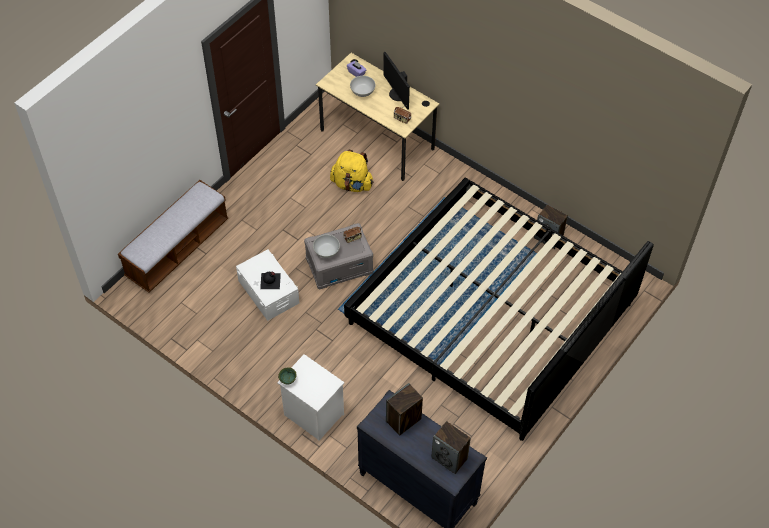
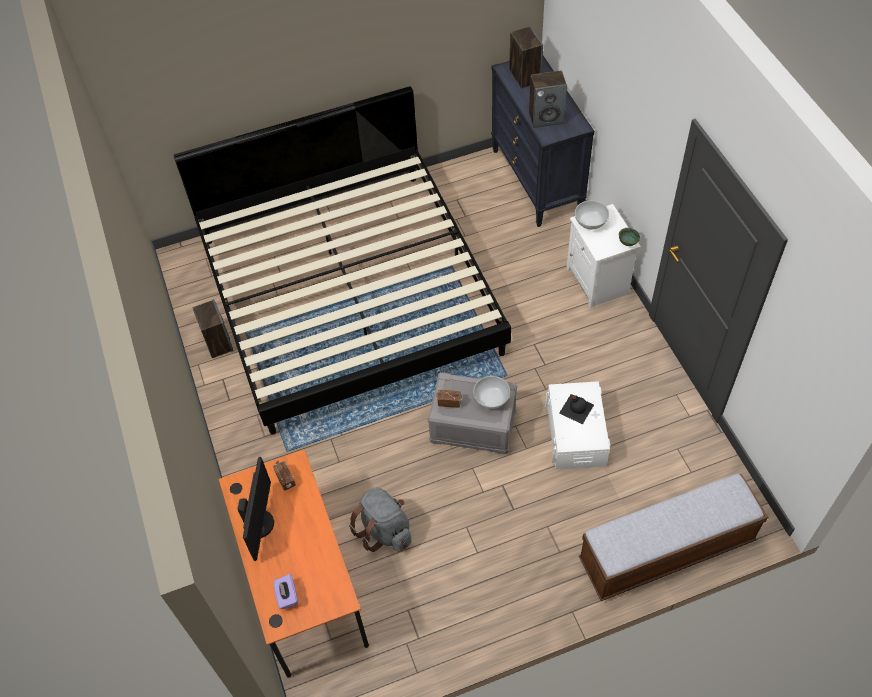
camera: 145 degrees left, 0 degrees up
beige desk [316,53,440,181] -> orange desk [219,449,369,678]
yellow backpack [330,149,373,192] -> grey backpack [349,487,412,552]
white bowl [350,76,376,97] -> white bowl moved to [575,200,609,229]

